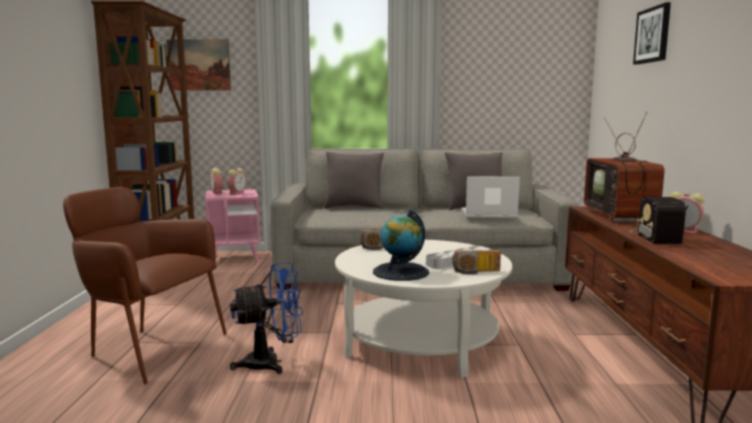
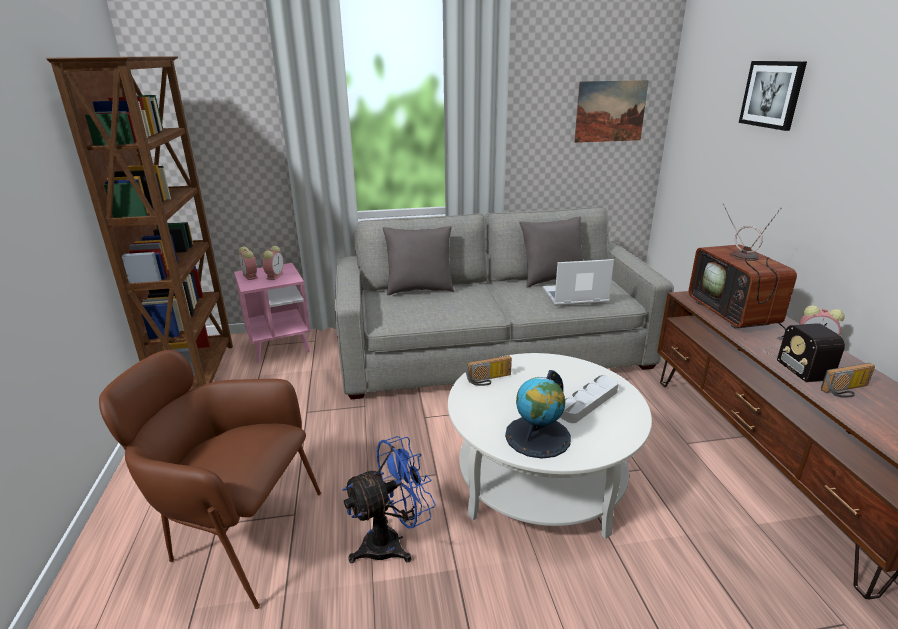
camera: 10 degrees left, 15 degrees up
picture [166,39,231,90] -> picture moved to [574,80,649,143]
radio [452,250,501,275] -> radio moved to [821,363,875,398]

